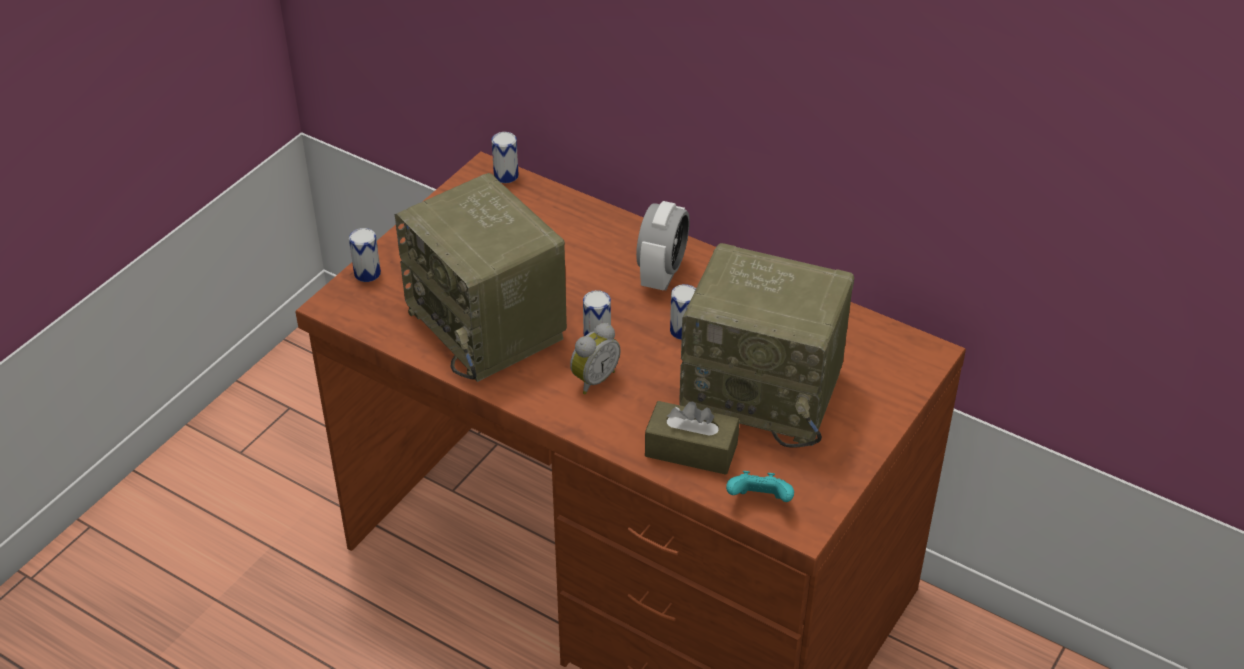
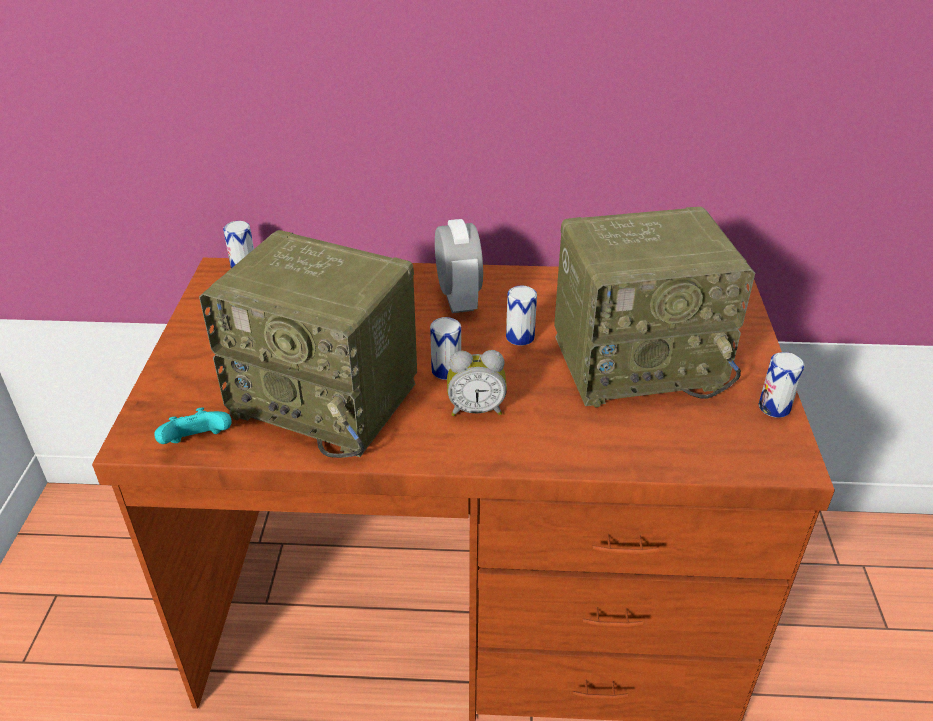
camera: 30 degrees left, 5 degrees down
can [349,228,381,282] -> can moved to [758,352,804,418]
alarm clock [570,323,621,394] -> alarm clock turned 75 degrees clockwise [447,350,507,416]
brown tissue box [645,401,739,475] -> none
turquoise game controller [726,471,794,502] -> turquoise game controller moved to [154,407,232,444]

